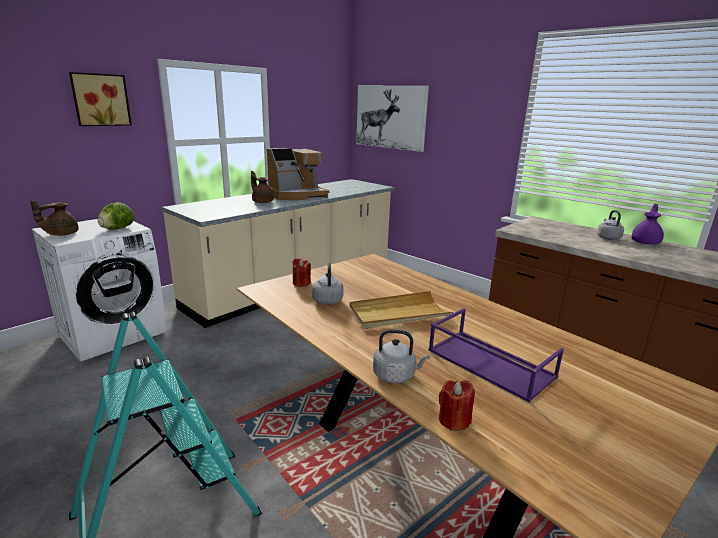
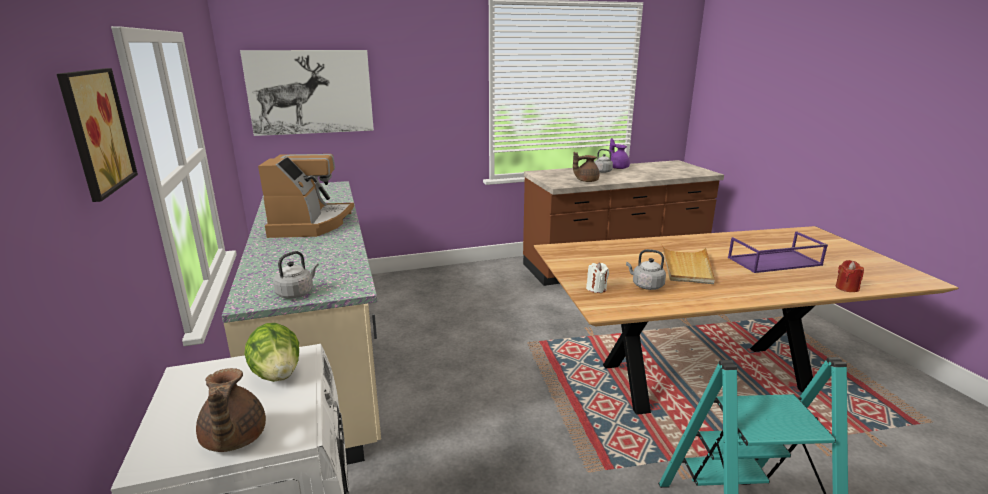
camera: 60 degrees left, 0 degrees up
brown teapot [251,171,274,203] -> brown teapot moved to [573,152,599,182]
red candle [292,258,311,287] -> white candle [586,263,609,293]
grey kettle [373,329,430,383] -> grey kettle moved to [273,251,319,299]

